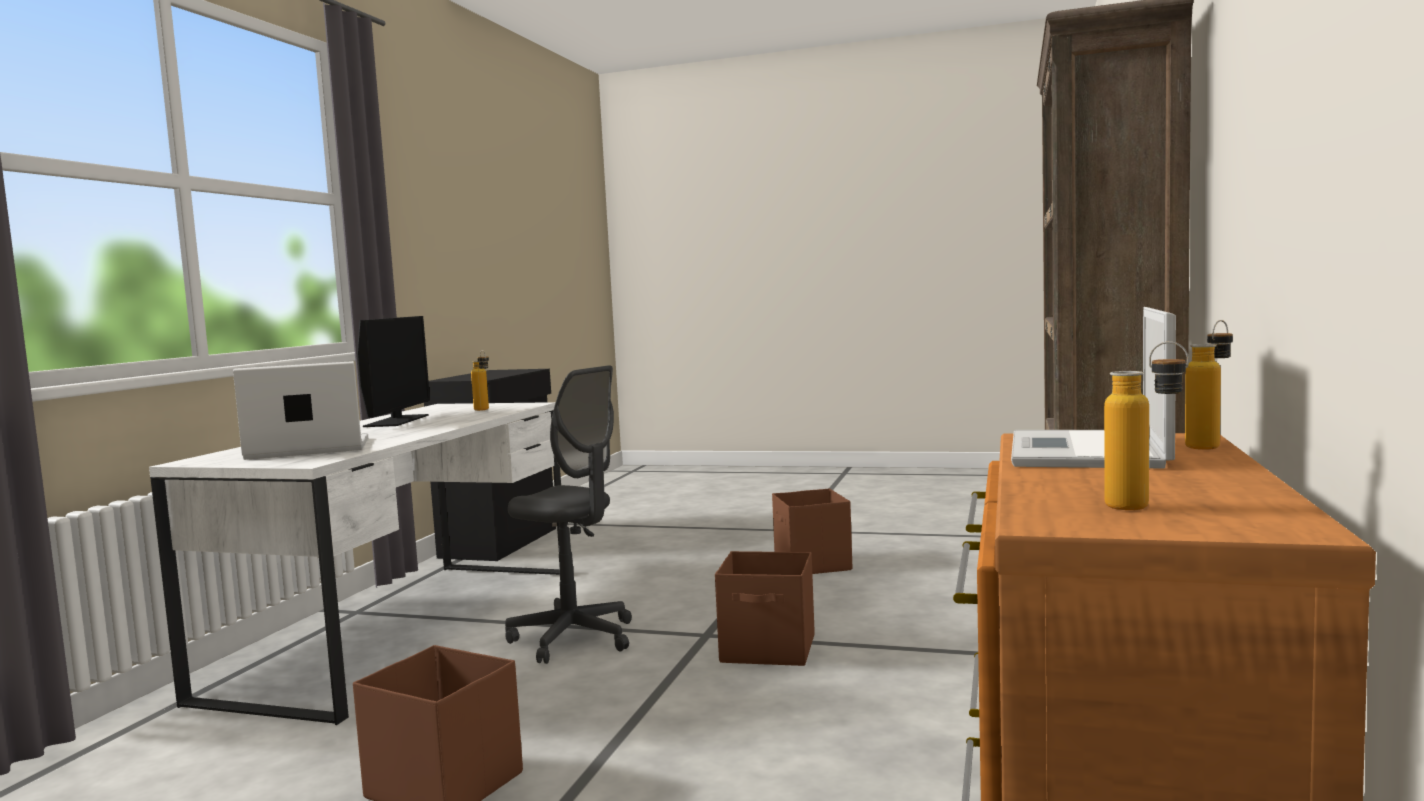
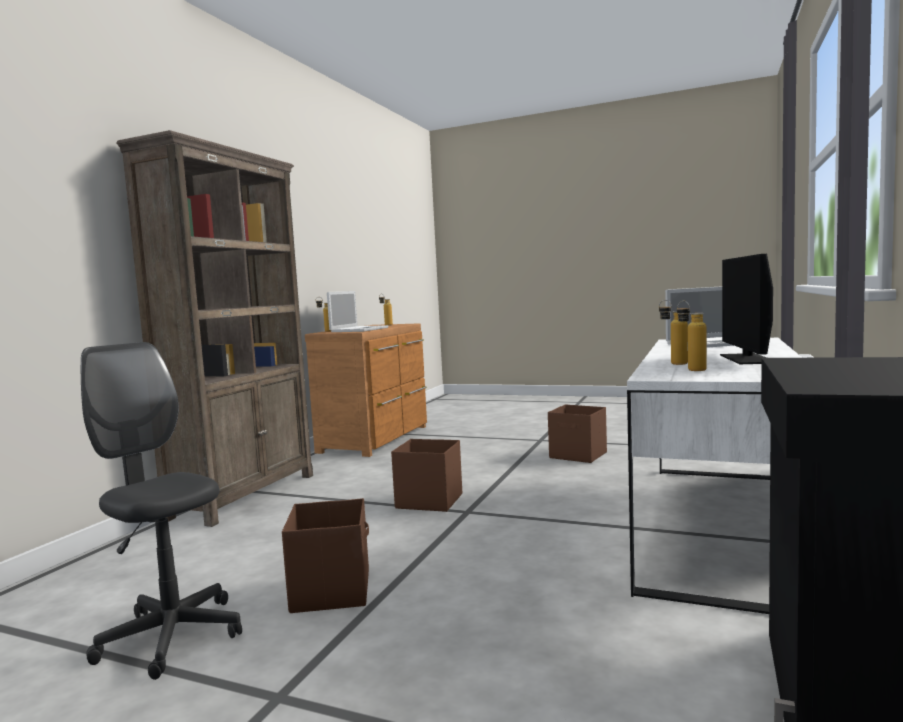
camera: 175 degrees left, 0 degrees up
grey office chair [505,365,632,664] -> grey office chair moved to [81,342,242,680]
none -> bottle [659,300,688,365]

